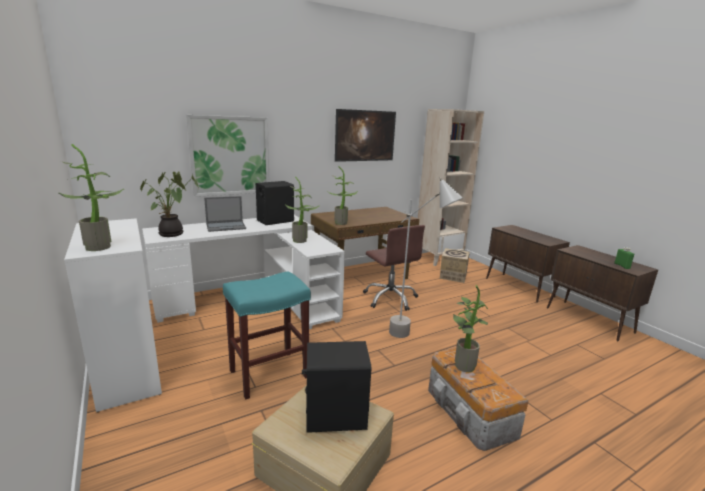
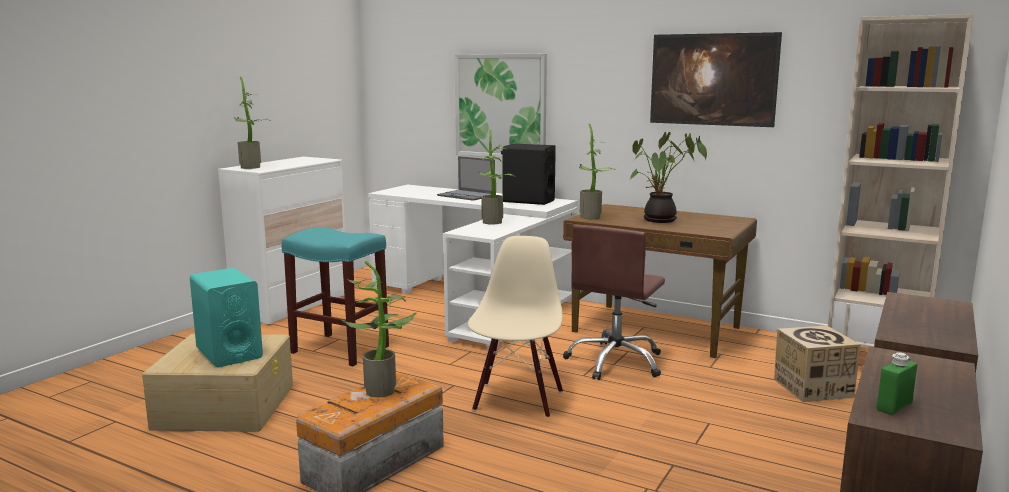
camera: 60 degrees right, 5 degrees down
potted plant [140,171,199,237] -> potted plant moved to [630,132,707,223]
black speaker [302,341,371,433] -> turquoise speaker [190,268,263,367]
grey floor lamp [389,177,463,338] -> beige chair [468,236,563,418]

